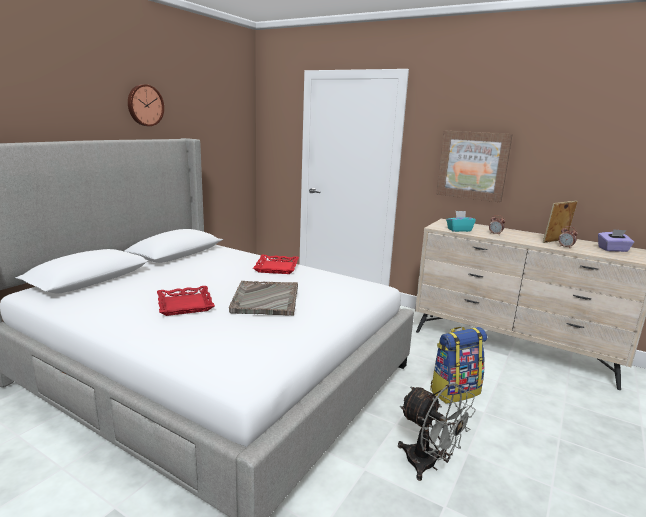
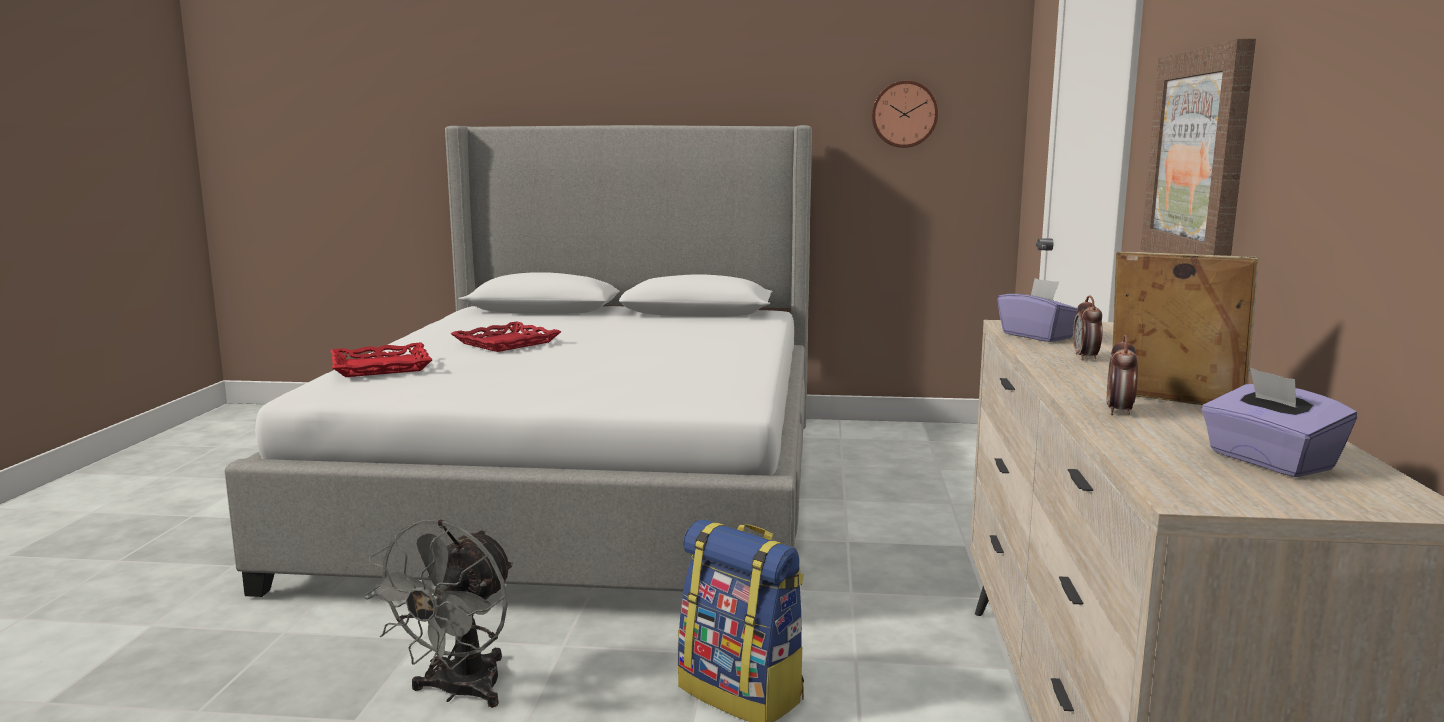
camera: 65 degrees right, 5 degrees down
wall clock [128,84,164,126] -> wall clock moved to [872,80,938,148]
grey tray [229,281,298,316] -> none
red tray [253,255,299,274] -> red tray moved to [331,343,432,377]
turquoise tissue box [446,211,476,232] -> purple tissue box [997,278,1077,342]

